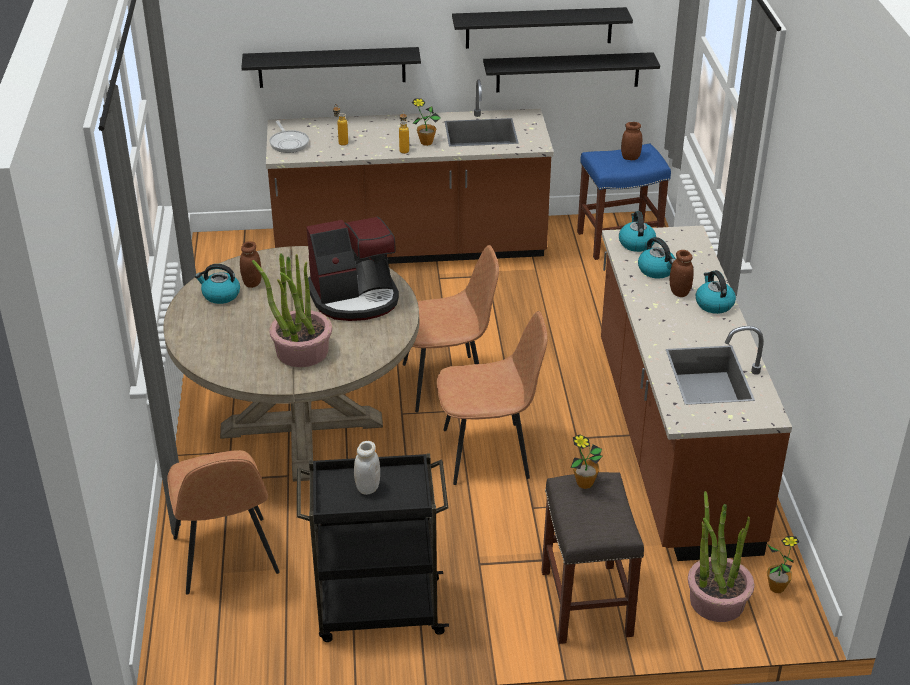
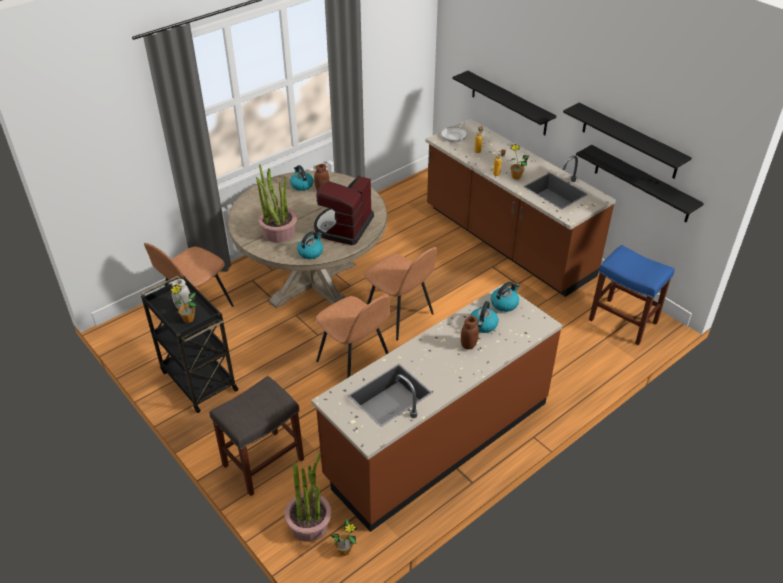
camera: 55 degrees right, 5 degrees up
coffee machine [306,216,399,321] -> coffee machine turned 75 degrees clockwise [314,175,374,245]
potted plant [571,434,602,489] -> potted plant moved to [170,285,197,323]
brown jar [621,122,642,160] -> none
kettle [696,270,736,314] -> kettle moved to [297,231,323,259]

